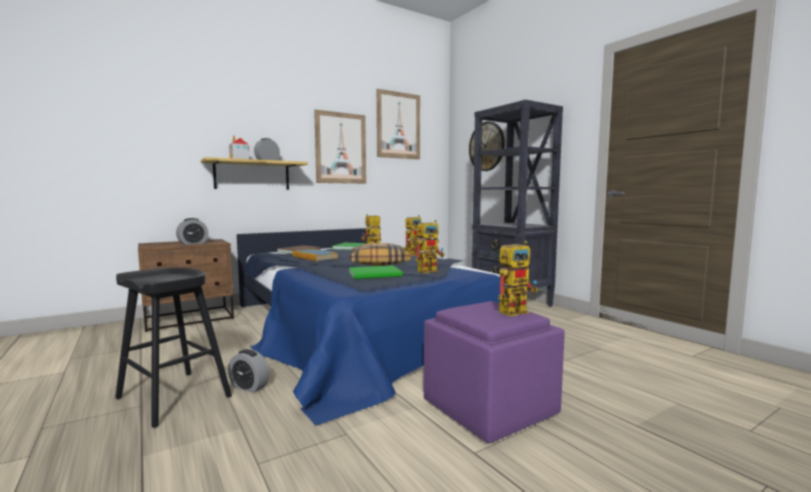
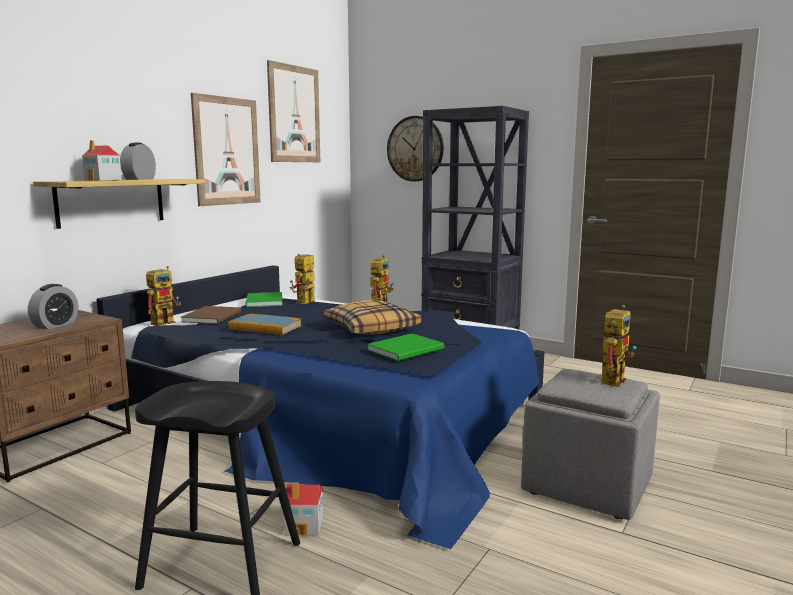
camera: 25 degrees left, 5 degrees up
alarm clock [228,349,269,393] -> toy house [284,483,324,537]
toy robot [415,220,444,273] -> toy robot moved to [146,266,181,326]
purple ottoman [424,301,565,443] -> grey ottoman [521,369,660,520]

